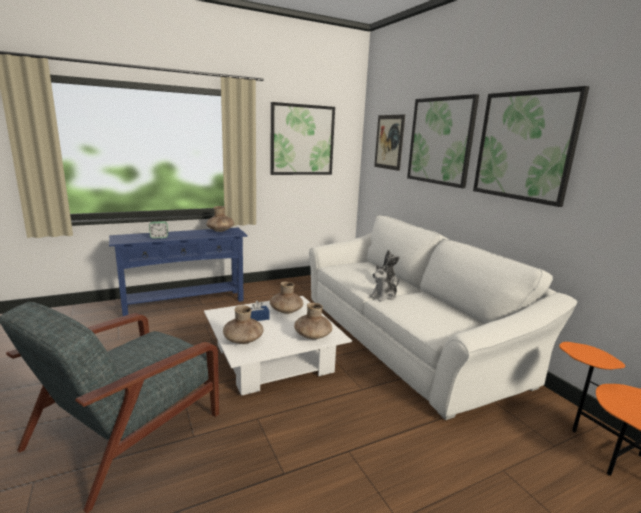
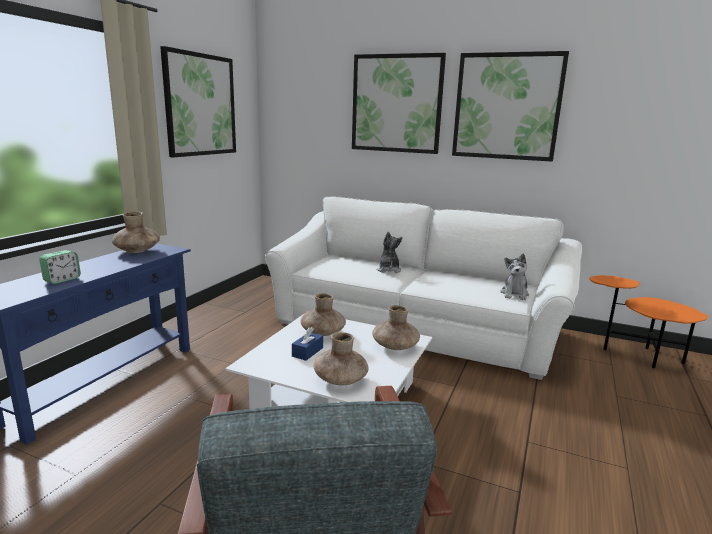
camera: 40 degrees left, 0 degrees up
plush toy [370,264,399,302] -> plush toy moved to [500,254,529,300]
picture [374,114,405,171] -> none

